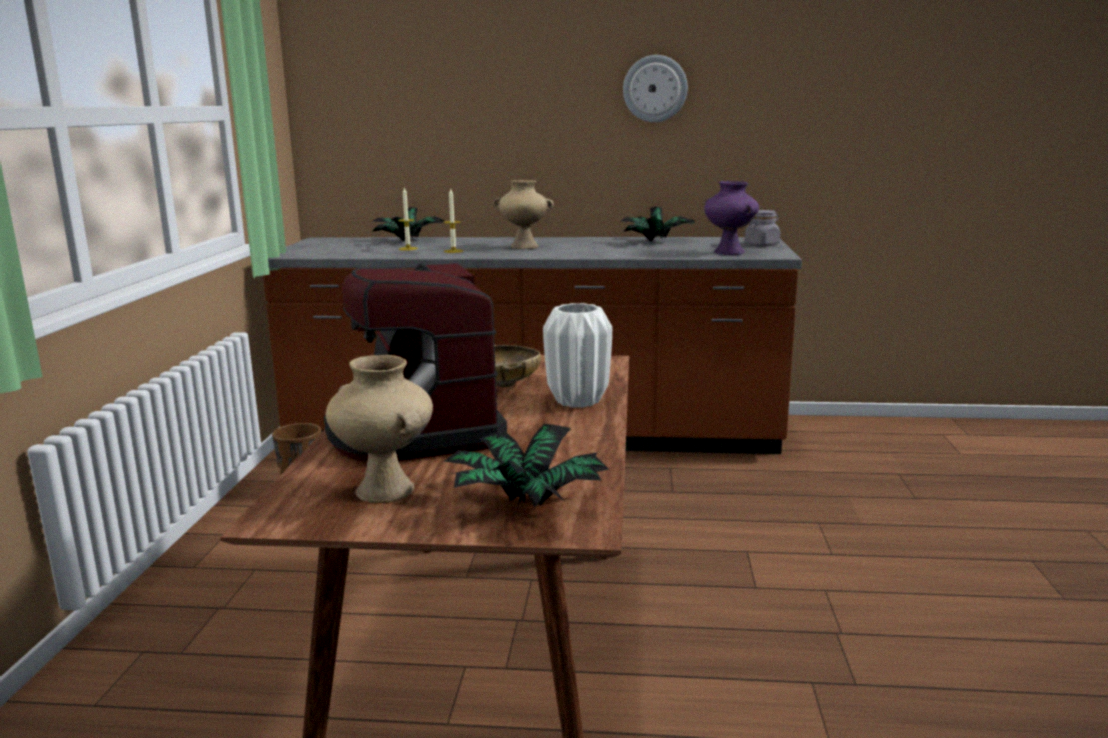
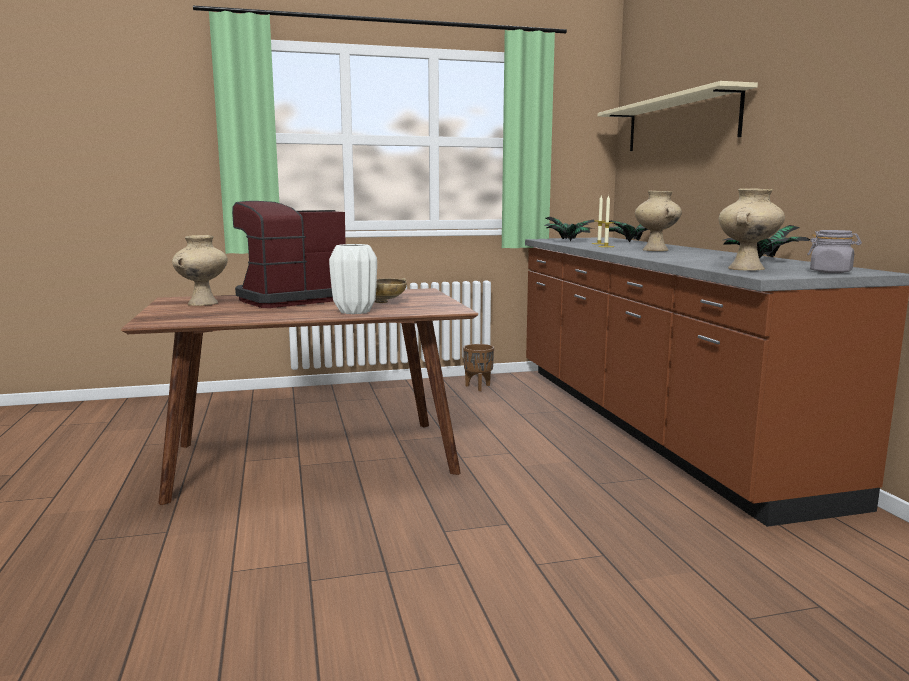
camera: 70 degrees right, 5 degrees down
potted plant [444,424,610,507] -> potted plant moved to [544,217,595,241]
wall clock [623,55,688,122] -> none
purple vase [704,181,759,255] -> beige vase [719,188,785,271]
none -> beige shelf [598,81,758,151]

